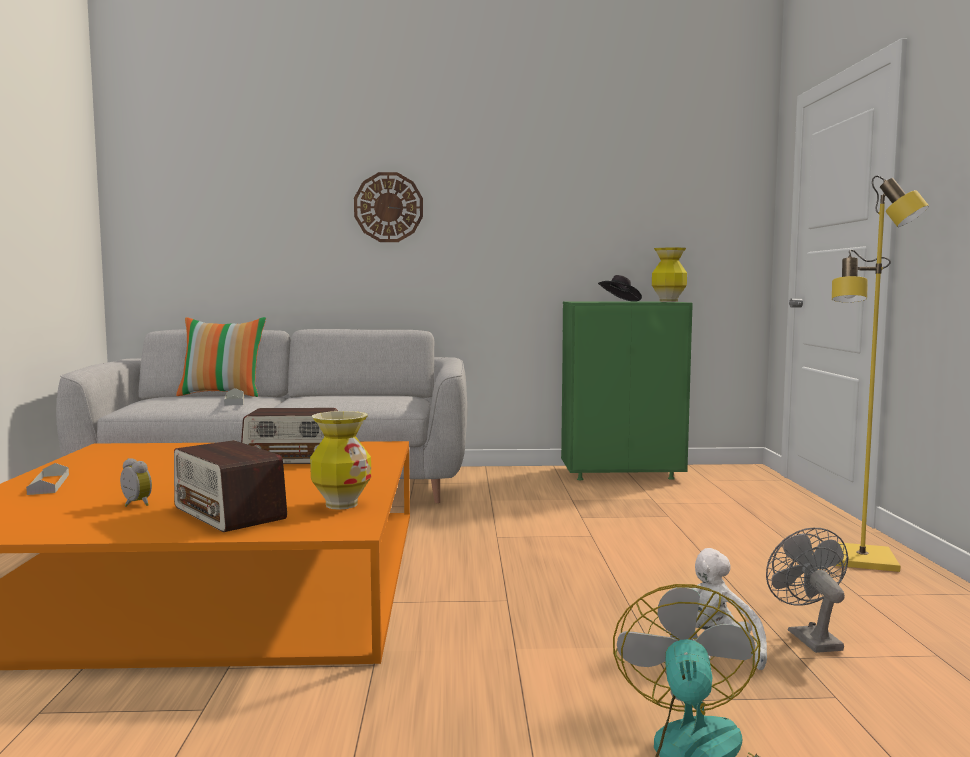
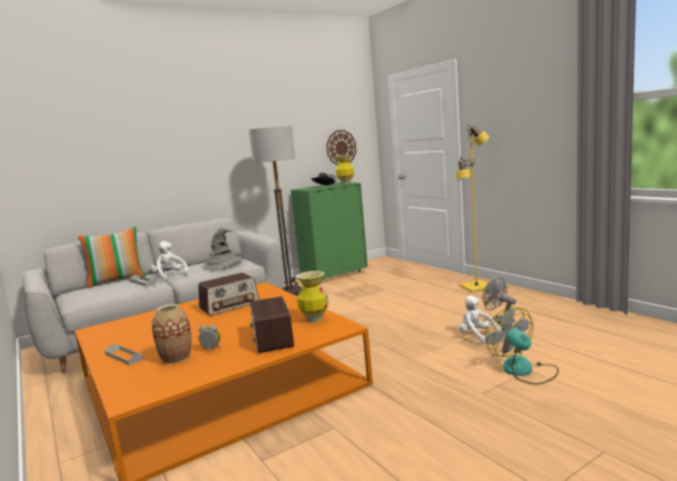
camera: 30 degrees left, 5 degrees up
radio [174,440,287,532] -> radio turned 60 degrees clockwise [250,296,294,353]
wall clock [354,172,423,242] -> wall clock moved to [326,130,356,165]
none -> white plush toy [150,241,188,281]
none -> vase [152,304,192,364]
none -> grey hat [201,227,244,269]
none -> floor lamp [249,126,303,296]

